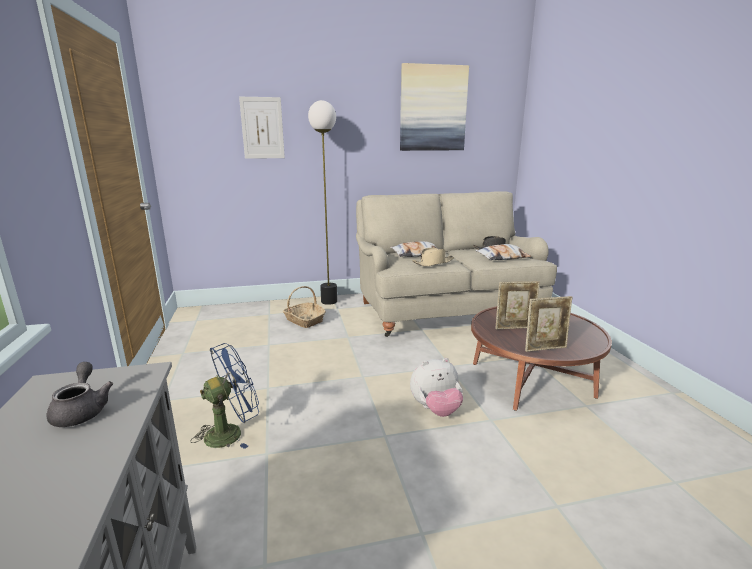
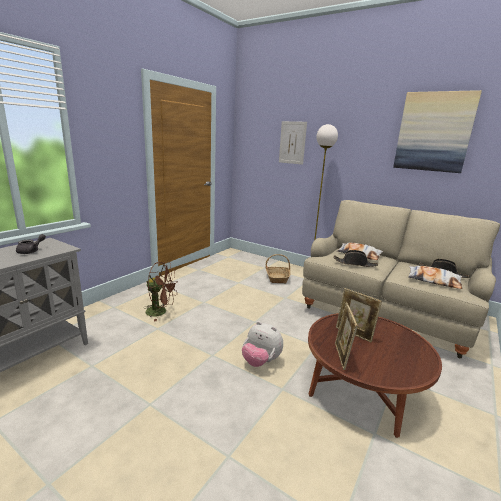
camera: 45 degrees right, 0 degrees up
blue fan [191,343,259,449] -> brown fan [143,262,178,321]
beige hat [412,248,454,266] -> black hat [333,250,378,267]
picture frame [525,296,572,352] -> picture frame turned 60 degrees clockwise [335,303,358,370]

